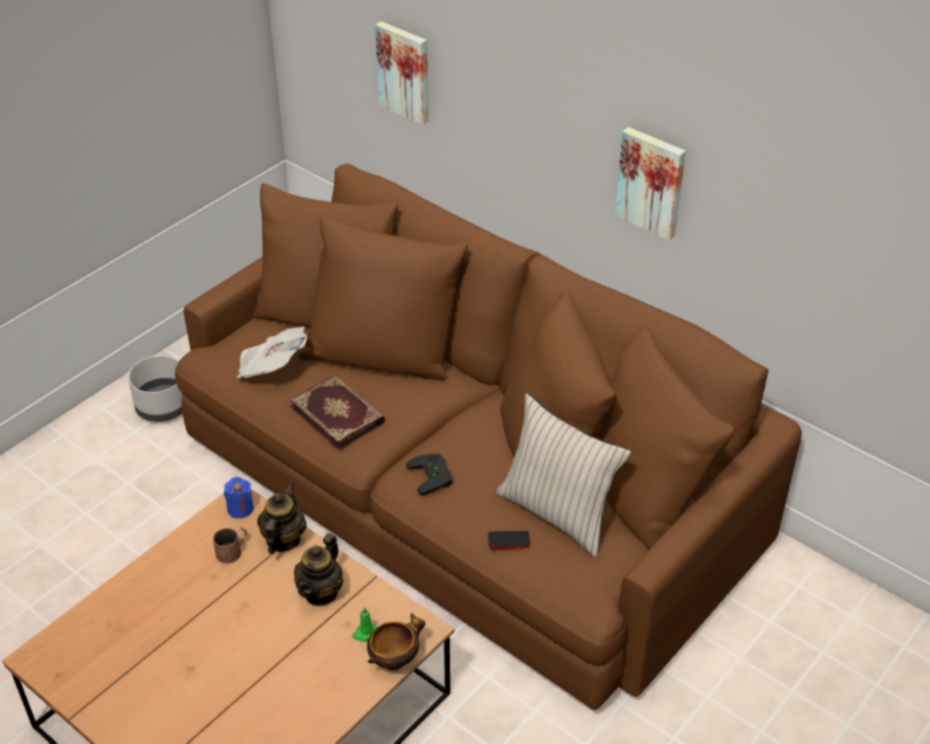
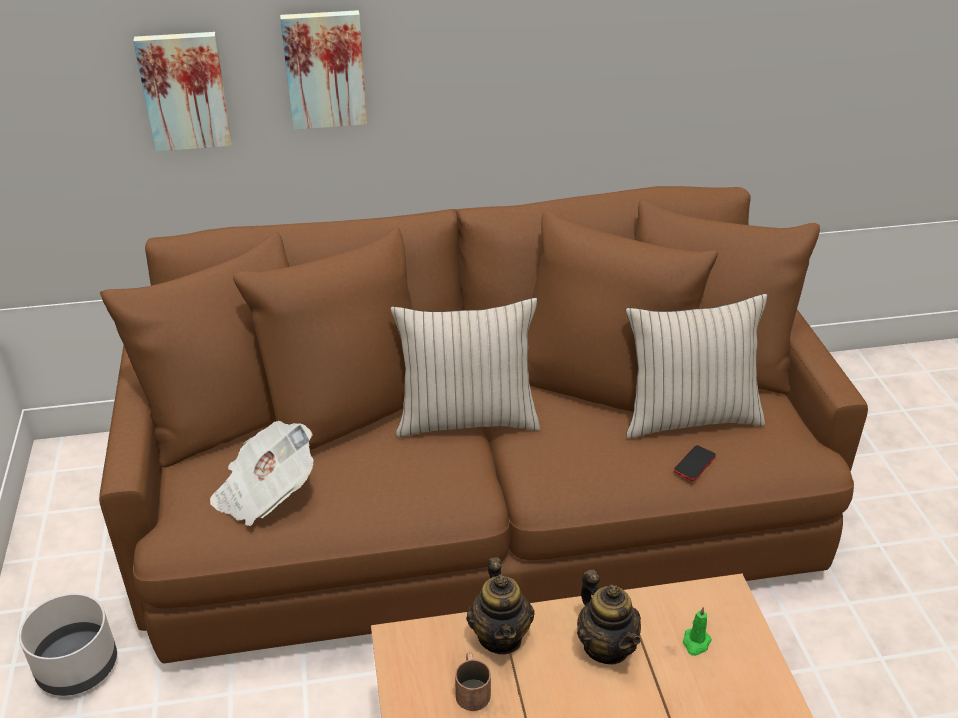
camera: 50 degrees left, 5 degrees down
blue candle [224,477,254,518] -> none
teapot [257,482,307,554] -> teapot turned 150 degrees counterclockwise [466,557,535,654]
book [290,375,385,450] -> none
bowl [367,613,425,671] -> none
black game controller [406,454,452,495] -> none
picture [615,127,686,240] -> picture moved to [280,10,367,130]
none -> beige pillow [391,298,540,437]

